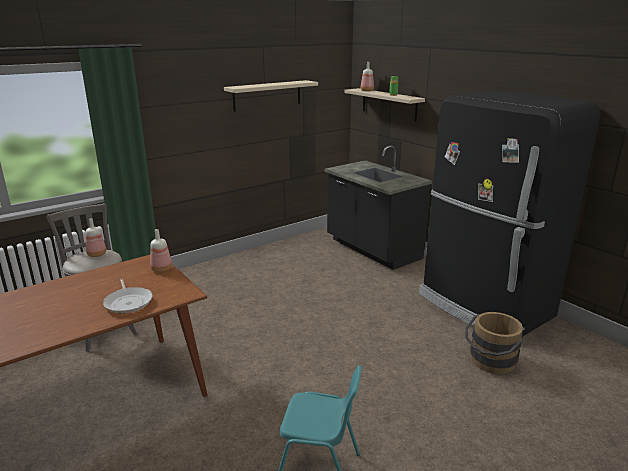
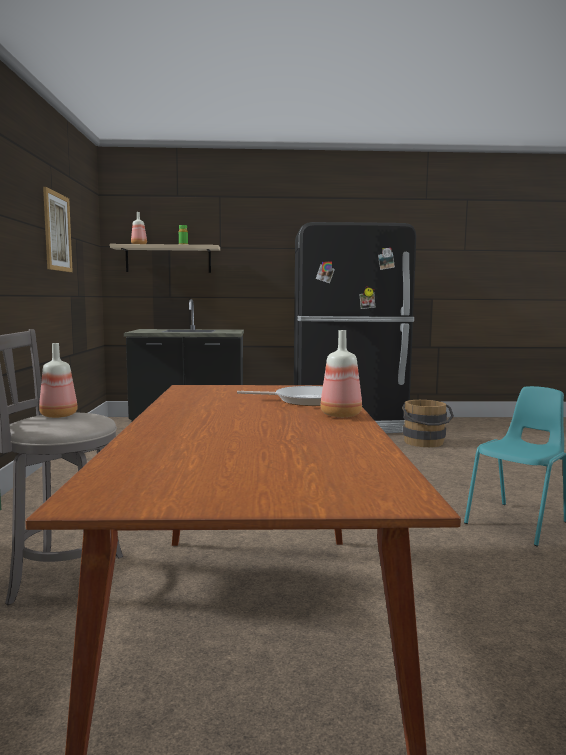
camera: 55 degrees left, 15 degrees down
bottle [150,229,172,272] -> bottle moved to [320,330,362,417]
beige shelf [224,80,318,112] -> picture [43,187,73,272]

